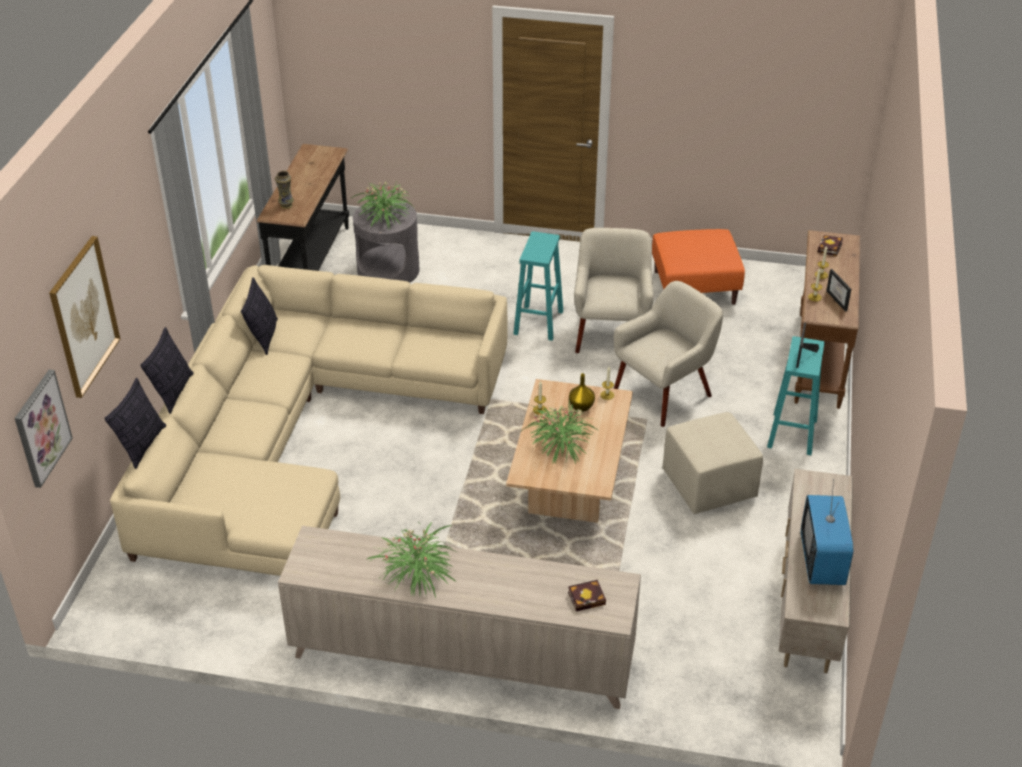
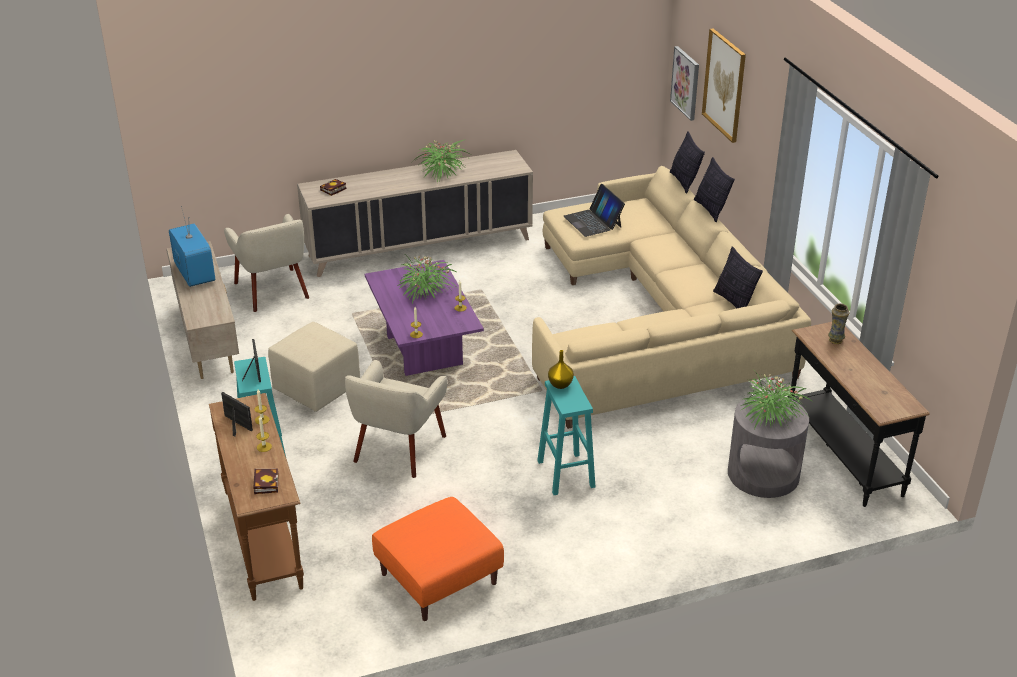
camera: 150 degrees right, 5 degrees down
beige coffee table [506,379,633,523] -> purple coffee table [365,260,484,376]
yellow vase [569,373,595,412] -> yellow vase moved to [548,350,574,389]
beige armchair [574,228,654,353] -> beige armchair moved to [224,214,309,312]
none -> laptop [564,184,625,237]

